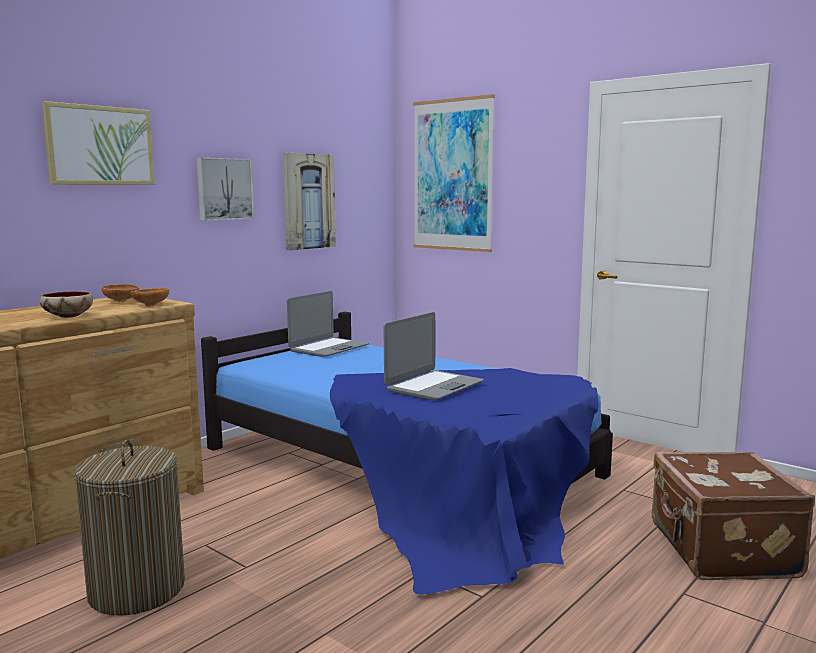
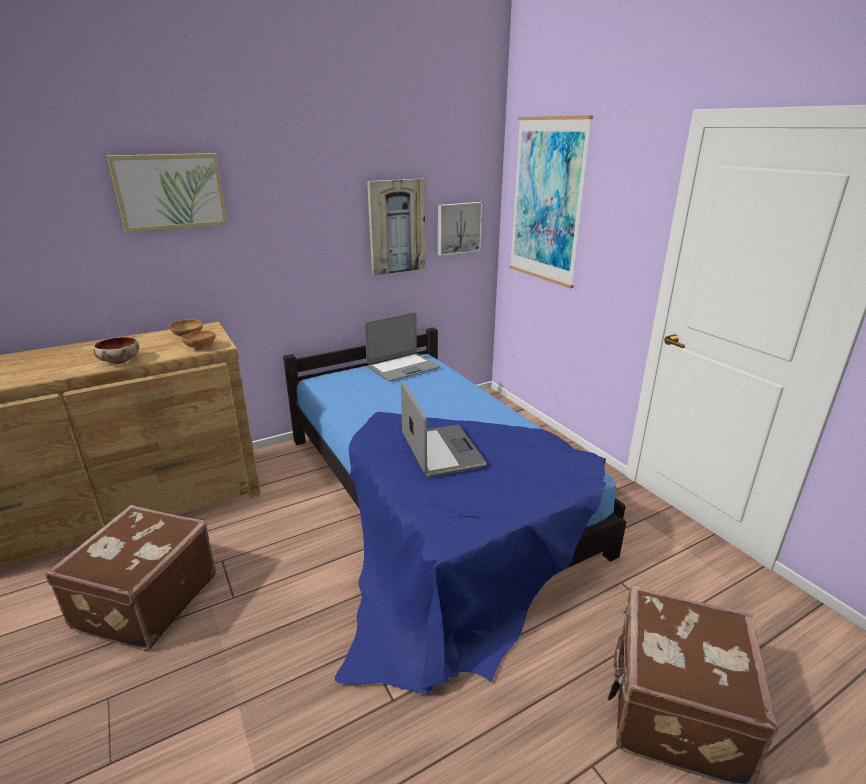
camera: 20 degrees right, 15 degrees up
laundry basket [74,440,185,616] -> brown suitcase [45,505,216,651]
picture [196,157,255,221] -> picture moved to [438,202,483,256]
laptop [384,312,484,400] -> laptop turned 75 degrees counterclockwise [401,381,487,477]

